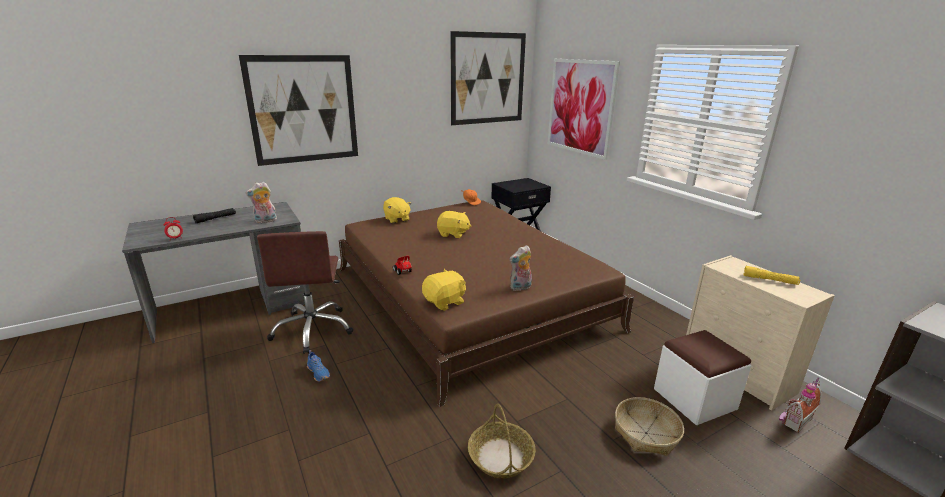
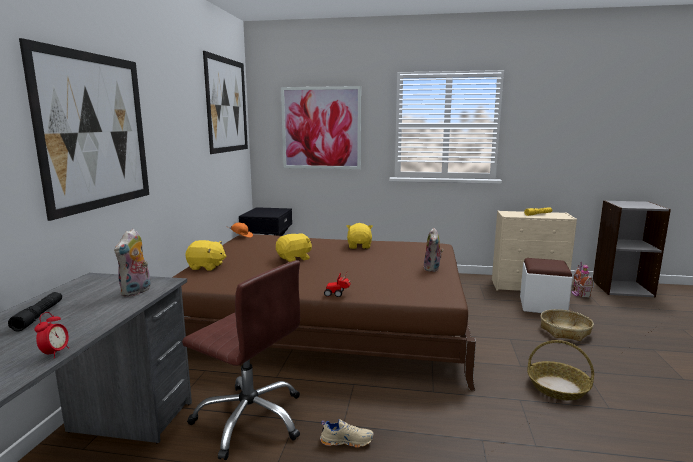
camera: 50 degrees left, 10 degrees down
blue shoe [307,350,330,382] -> beige shoe [320,419,374,448]
yellow plush toy [422,269,466,311] -> yellow plush toy moved to [347,223,373,249]

